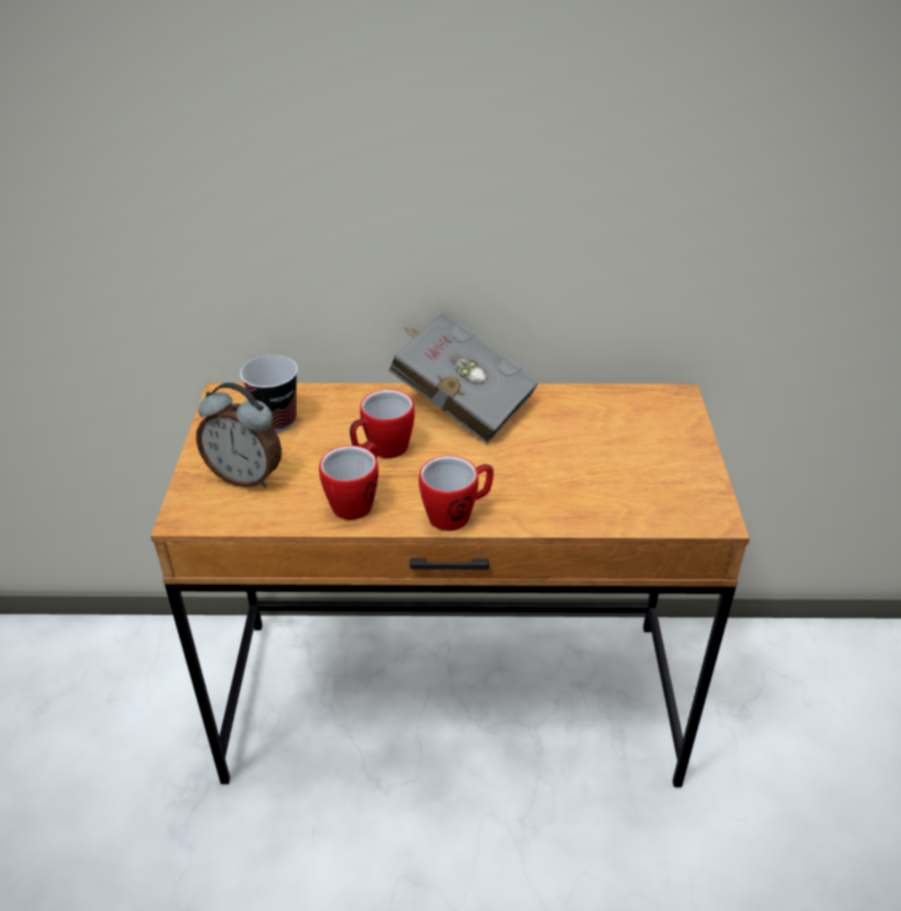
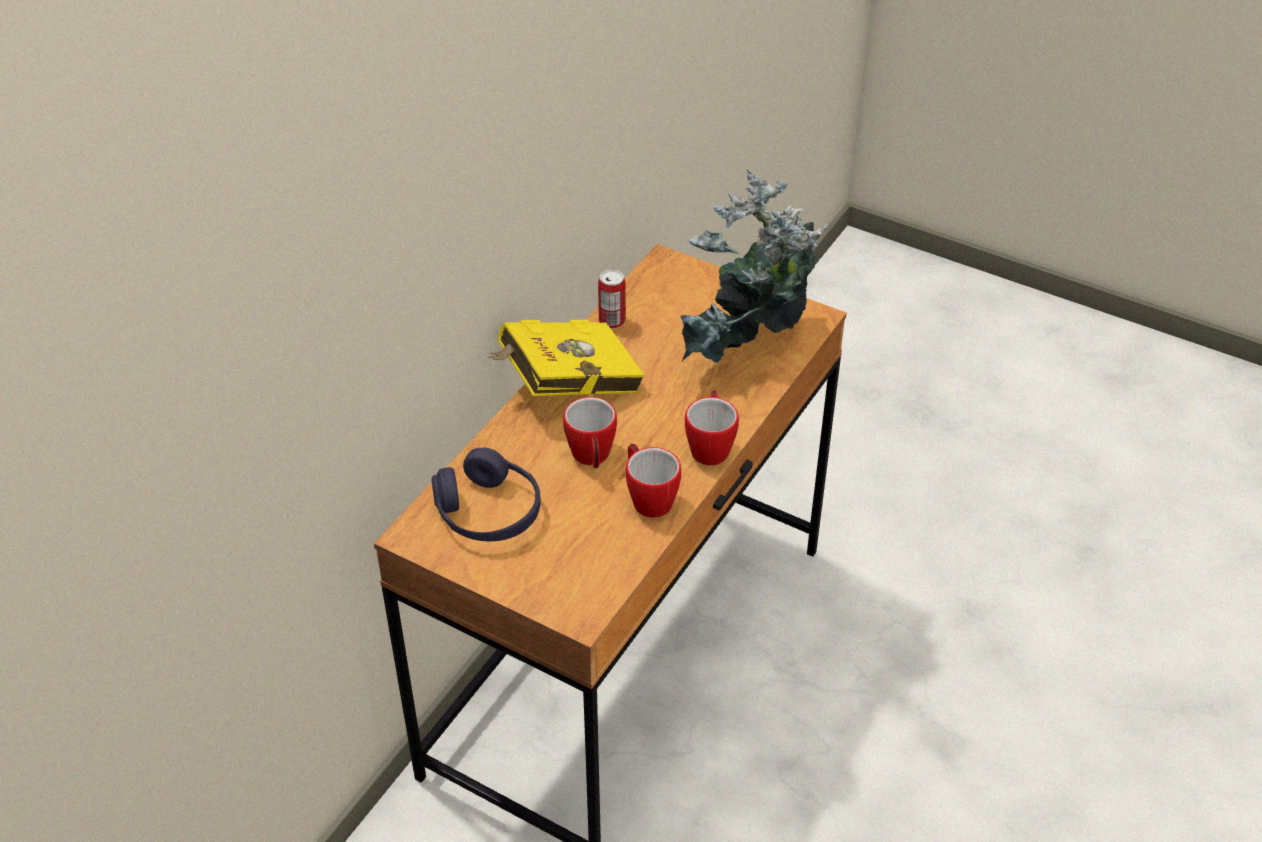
camera: 60 degrees left, 5 degrees up
alarm clock [196,383,282,488] -> none
cup [240,355,298,433] -> purple headphones [431,447,541,541]
grey book [388,313,538,444] -> yellow book [488,320,645,396]
none -> can [598,269,626,329]
none -> potted plant [680,170,828,363]

